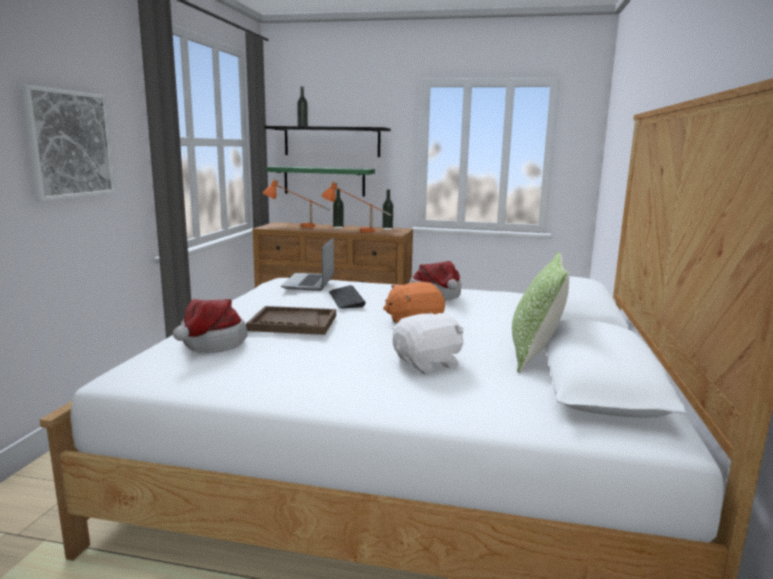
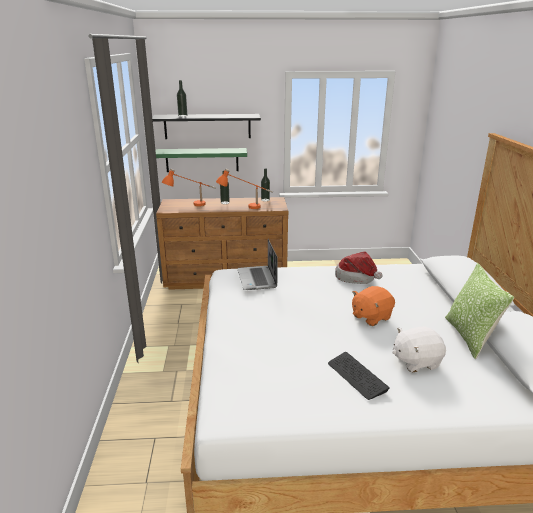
camera: 15 degrees left, 10 degrees up
picture [19,85,115,201] -> none
hat [173,299,247,353] -> none
brown tray [246,306,336,335] -> none
keyboard [329,285,366,309] -> keyboard moved to [328,352,390,400]
white plush toy [393,313,464,373] -> white plush toy turned 150 degrees counterclockwise [392,327,446,372]

